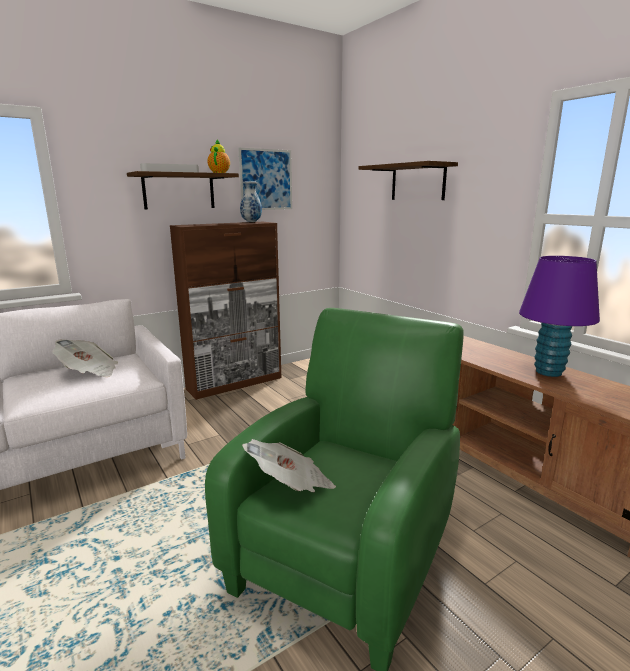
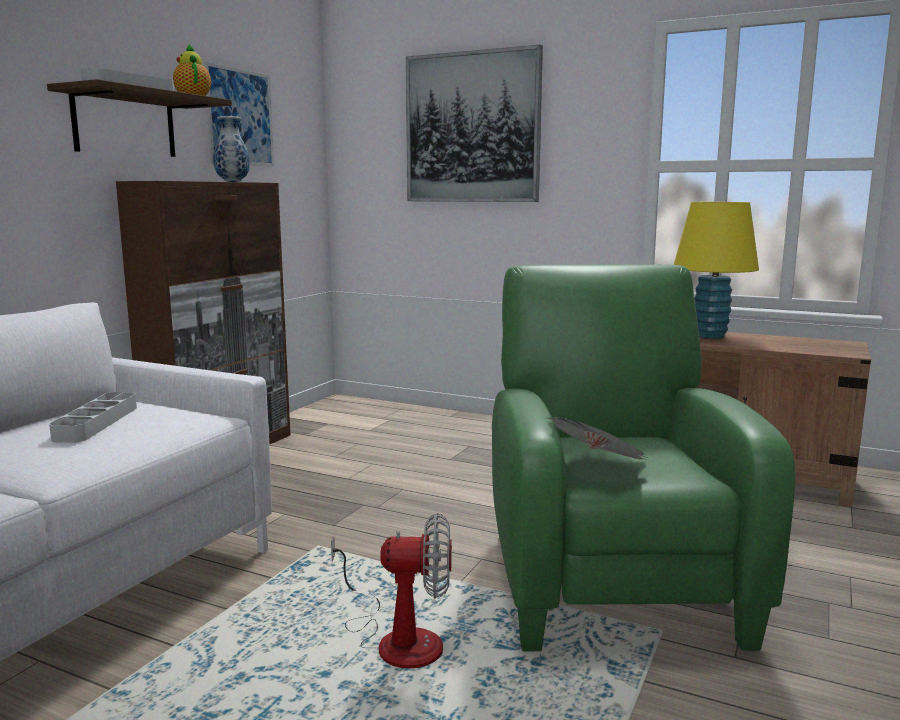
camera: 30 degrees left, 5 degrees down
newspaper [52,339,118,377] -> grey tray [49,392,137,443]
shelf [359,161,458,200] -> picture [406,45,543,202]
purple table lamp [519,256,600,377] -> yellow table lamp [674,202,759,339]
none -> fan [331,513,452,668]

